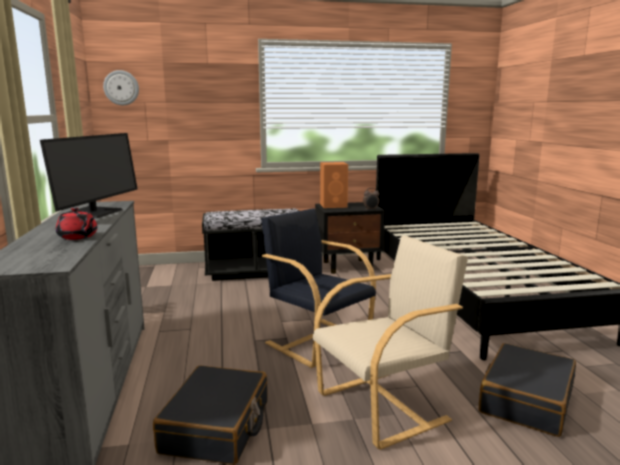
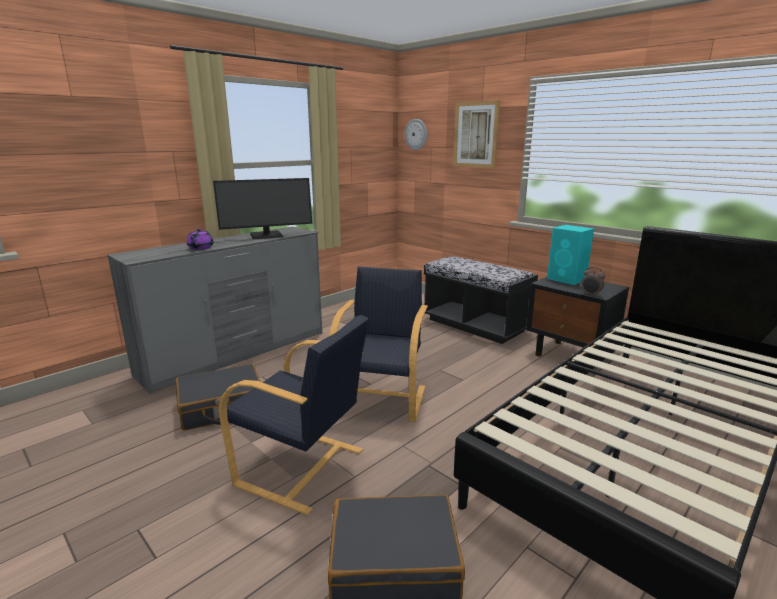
camera: 55 degrees right, 5 degrees up
red teapot [56,208,98,240] -> purple teapot [187,228,214,250]
beige armchair [313,235,468,450] -> black armchair [219,315,369,515]
orange speaker [320,162,348,208] -> turquoise speaker [547,225,594,285]
none -> picture [453,100,500,168]

